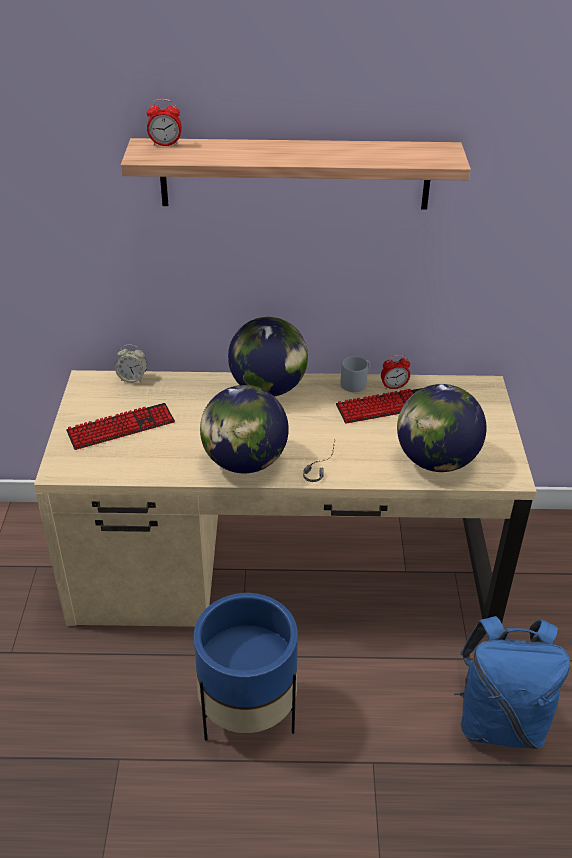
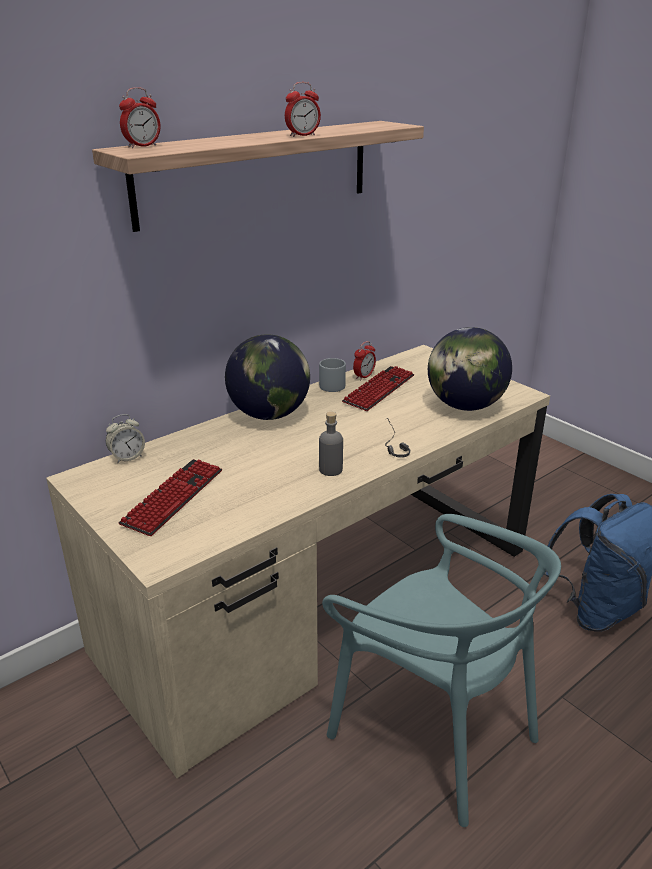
camera: 40 degrees left, 10 degrees down
blue planter [193,593,298,741] -> turquoise chair [322,514,561,827]
globe [200,385,289,474] -> grey bottle [319,412,343,476]
none -> alarm clock [285,82,321,137]

